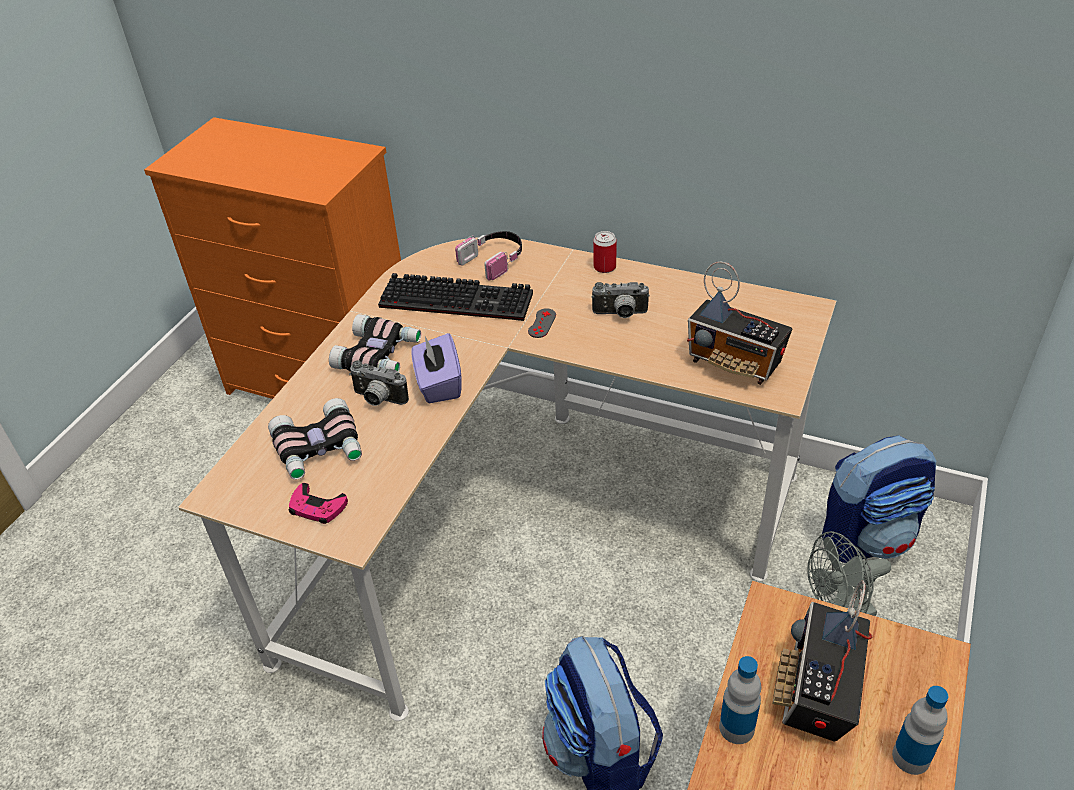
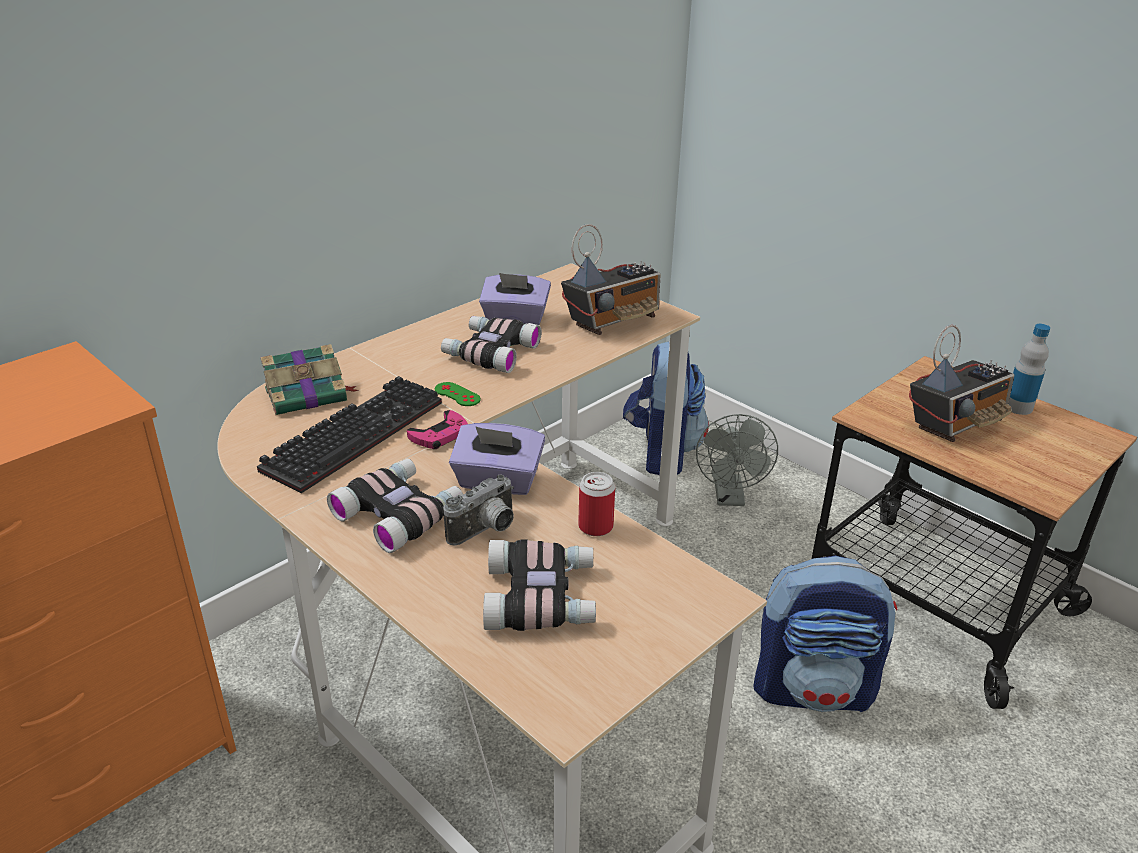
camera: 70 degrees left, 10 degrees down
pink game controller [288,483,348,524] -> pink game controller moved to [407,410,468,449]
headphones [455,231,522,281] -> book [260,344,359,415]
grey game controller [528,308,556,338] -> green game controller [435,382,481,406]
camera [592,282,650,318] -> binoculars [441,316,542,373]
can [593,231,617,273] -> can moved to [578,472,615,536]
bottle [719,656,761,744] -> none
radio [773,580,872,742] -> radio turned 75 degrees counterclockwise [909,325,1014,442]
none -> purple tissue box [479,273,551,325]

